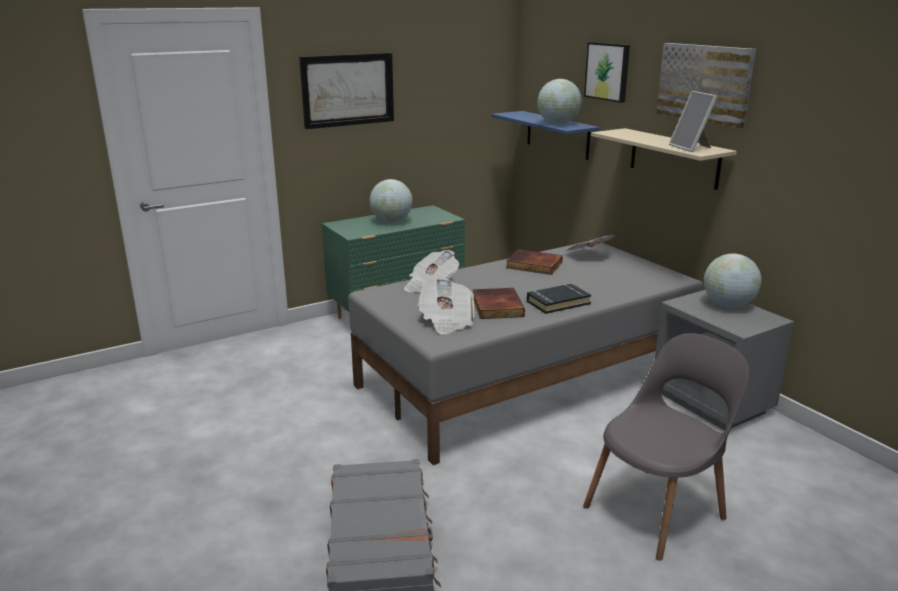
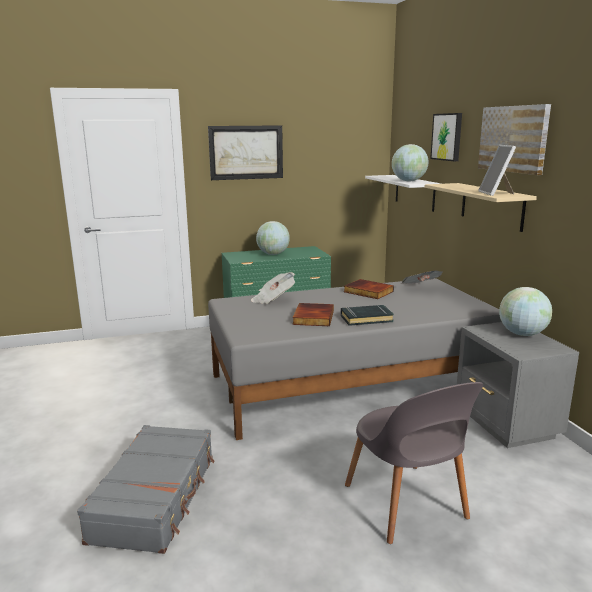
camera: 15 degrees right, 5 degrees down
newspaper [417,278,475,335] -> none
blue shelf [491,111,600,160] -> white shelf [365,175,441,212]
grey chair [583,333,749,561] -> grey chair turned 90 degrees clockwise [345,382,483,544]

